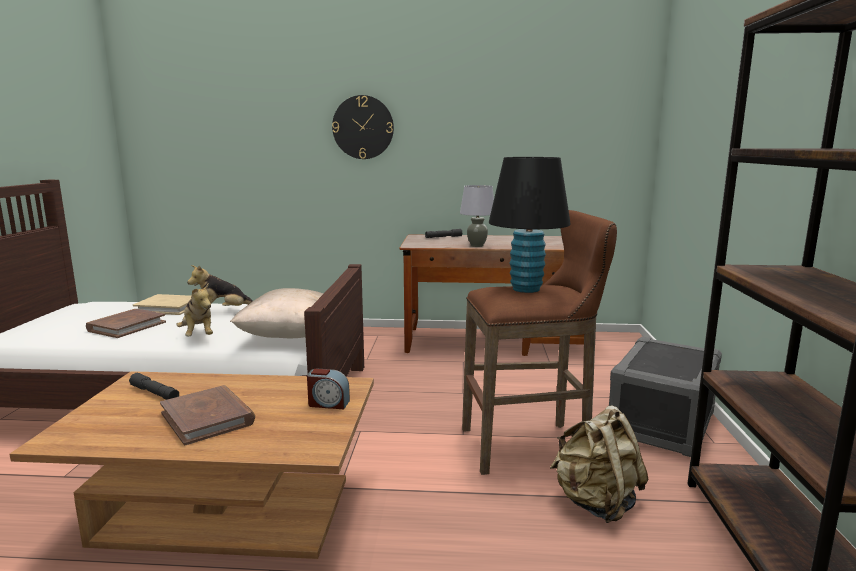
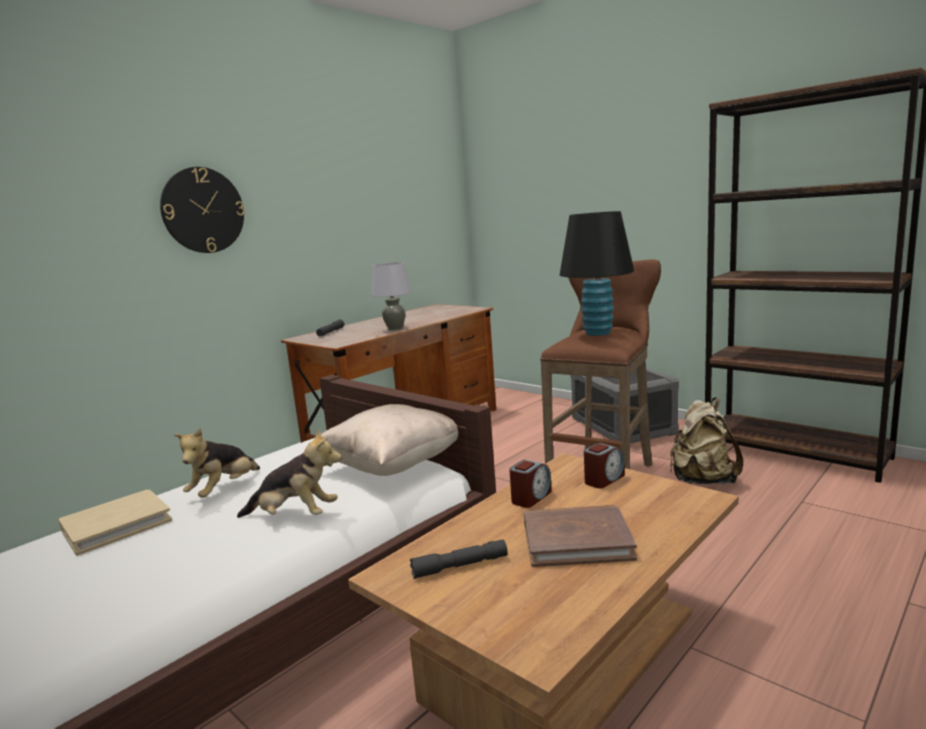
camera: 50 degrees left, 0 degrees up
brown book [86,309,166,338] -> none
none -> alarm clock [509,460,552,508]

